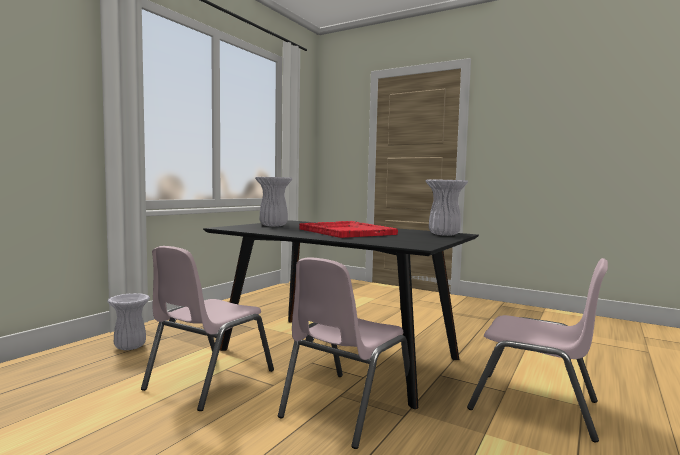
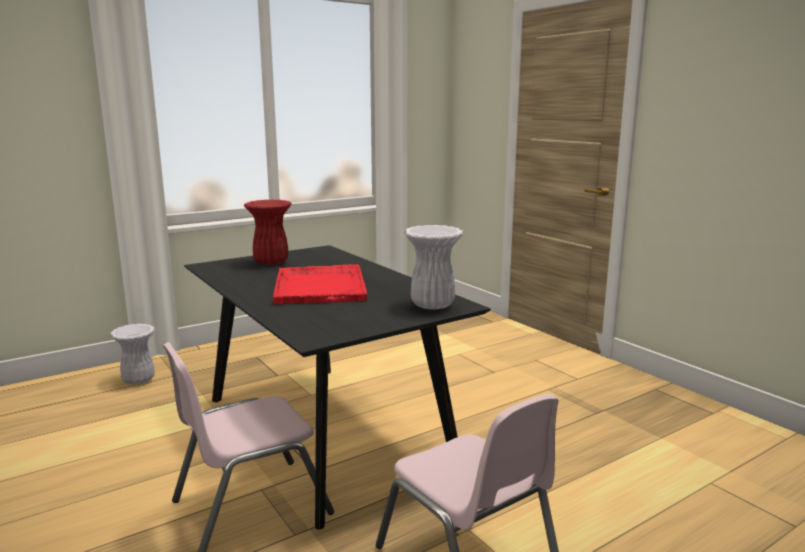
camera: 25 degrees right, 10 degrees up
pink chair [141,246,274,411] -> none
white vase [255,177,292,227] -> red vase [244,200,292,265]

